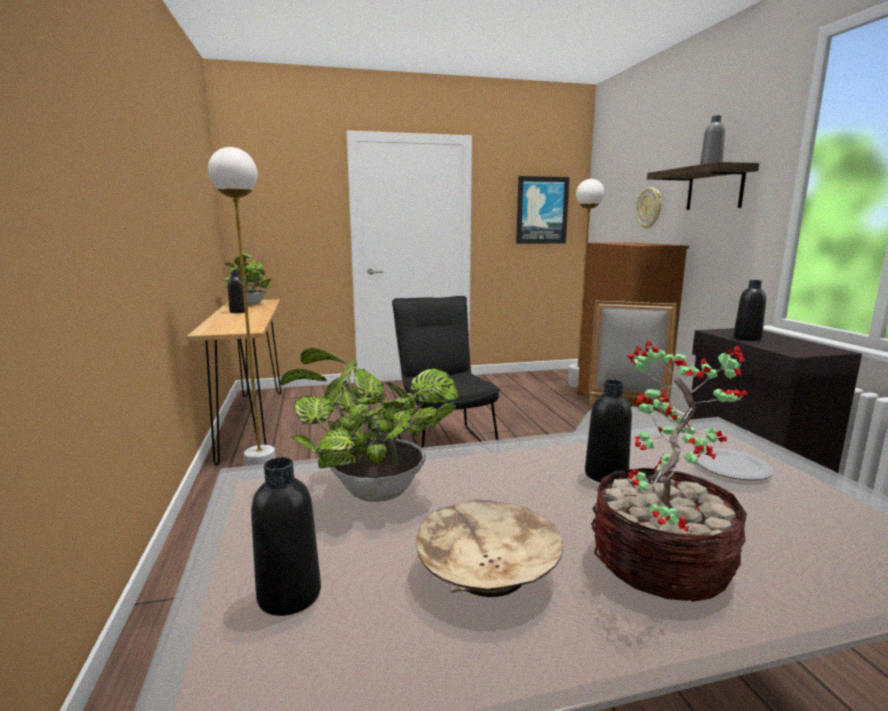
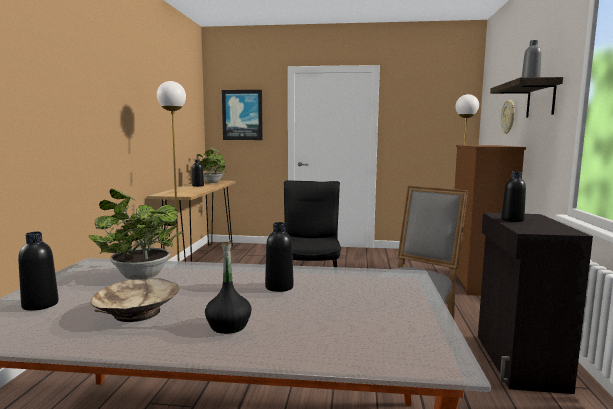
camera: 20 degrees right, 5 degrees down
picture [516,176,570,244] -> picture moved to [222,90,263,140]
potted plant [591,340,748,602] -> black bottle [205,241,252,334]
plate [694,448,773,480] -> none

